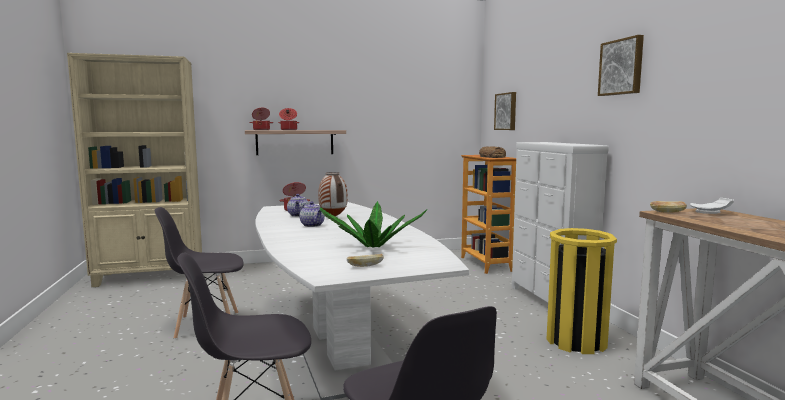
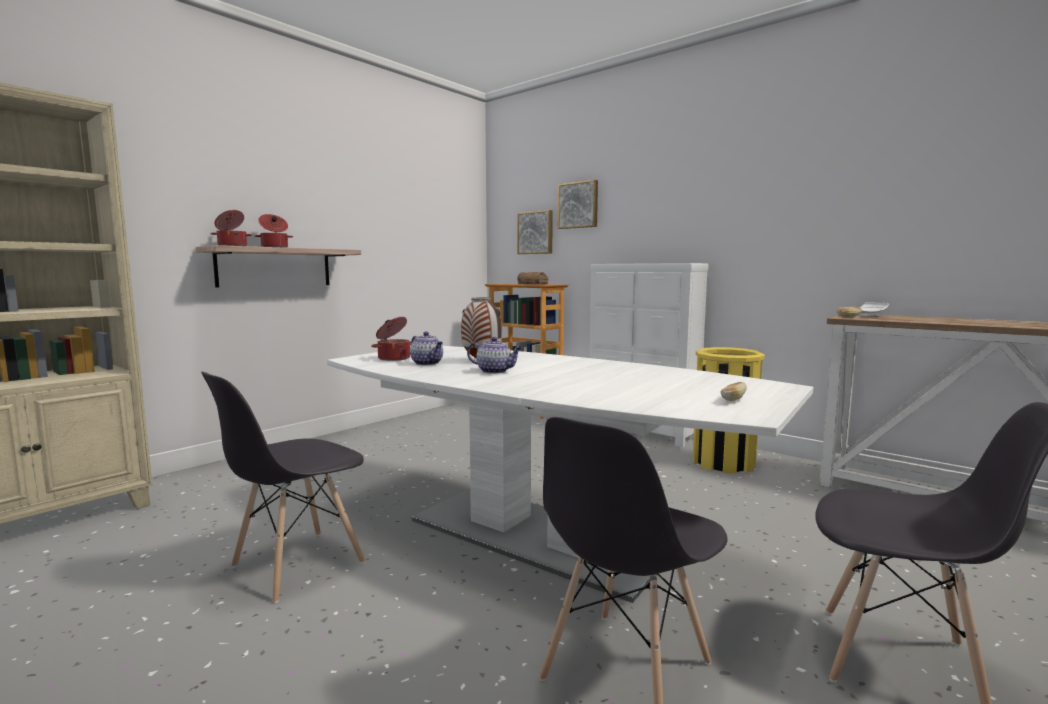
camera: 35 degrees left, 0 degrees up
potted plant [320,201,427,247] -> none
picture [598,35,644,96] -> picture moved to [558,180,598,229]

